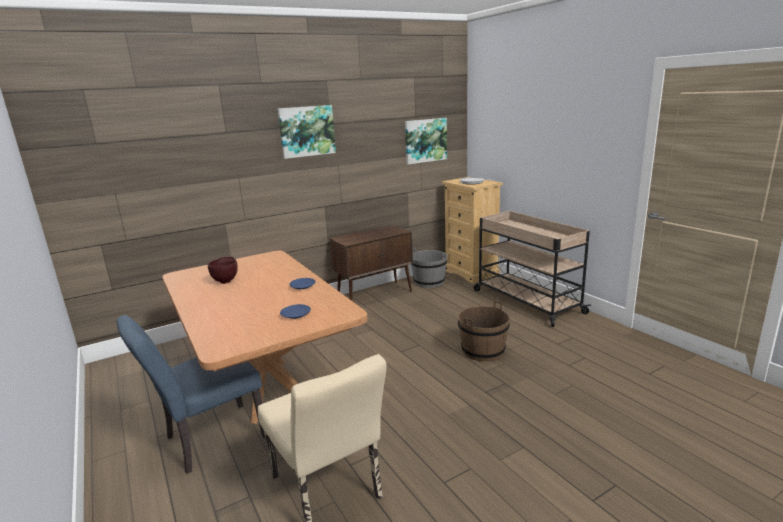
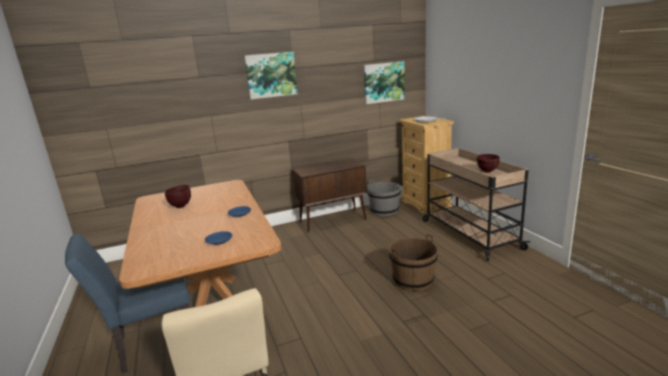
camera: 10 degrees right, 0 degrees up
none -> brown bowl [476,154,500,173]

